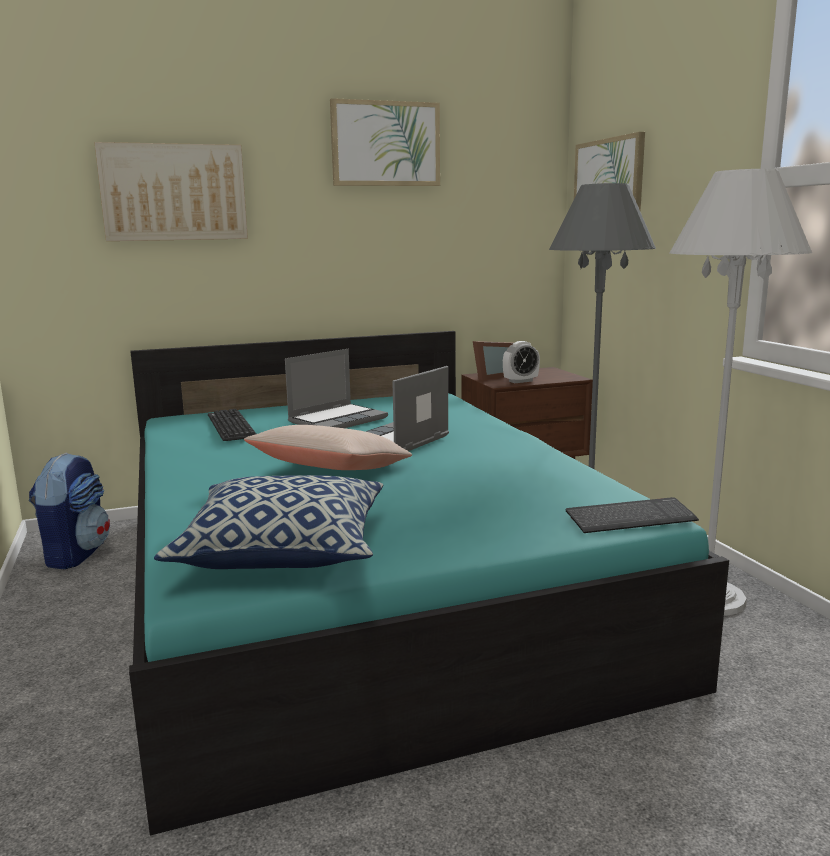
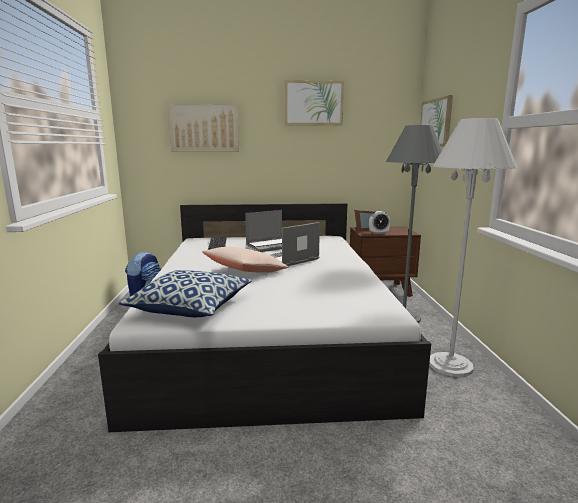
camera: 15 degrees right, 0 degrees up
turquoise bed [129,331,729,835] -> white bed [98,203,431,432]
keyboard [566,497,699,533] -> none

